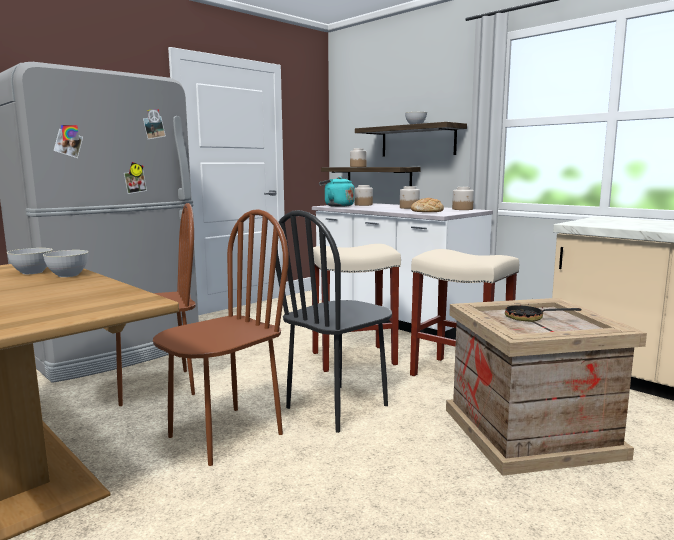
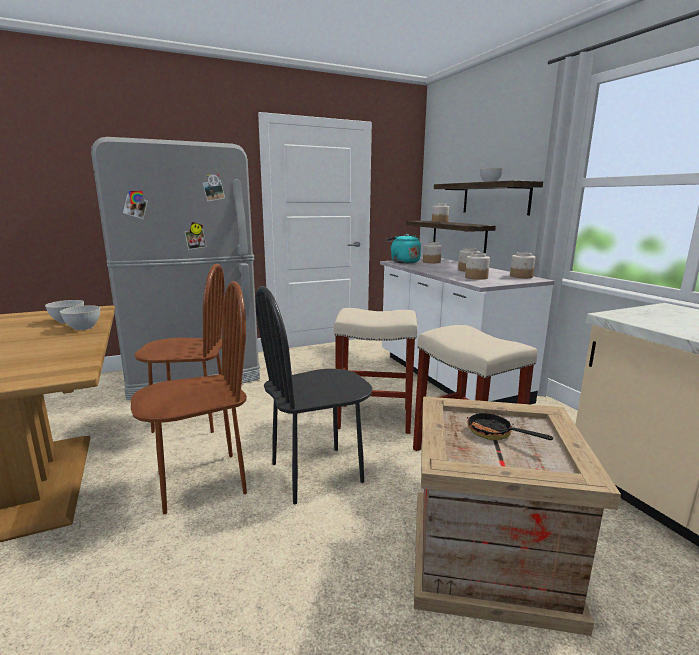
camera: 20 degrees right, 5 degrees up
bread [411,198,444,212] -> jar [465,253,490,280]

